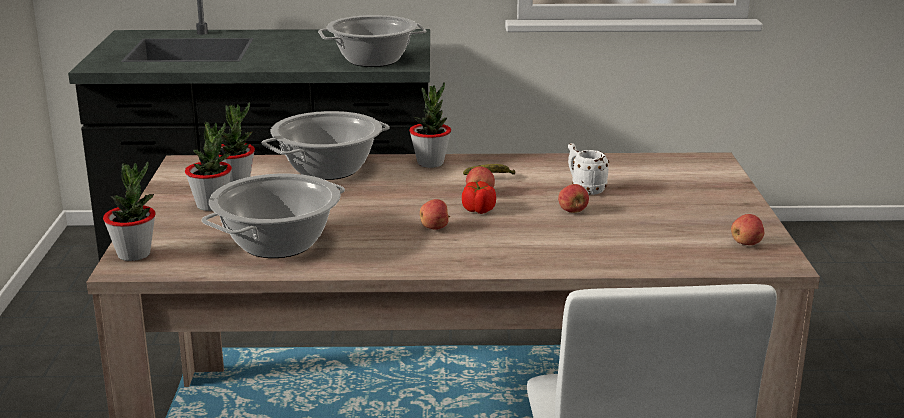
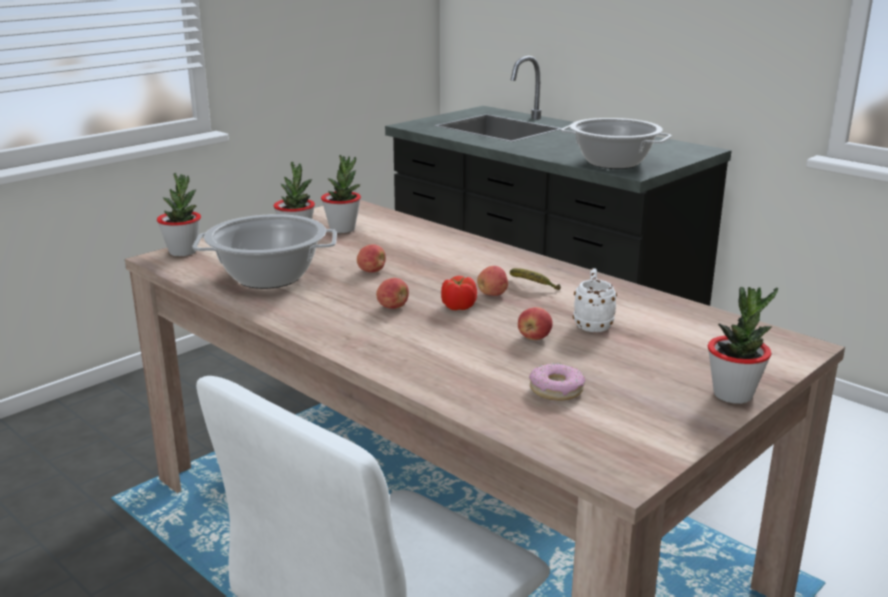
camera: 45 degrees right, 0 degrees up
cooking pot [262,111,390,180] -> none
potted plant [409,82,451,168] -> potted plant moved to [708,287,778,404]
apple [731,214,764,245] -> apple moved to [357,244,386,273]
none -> donut [529,363,585,401]

